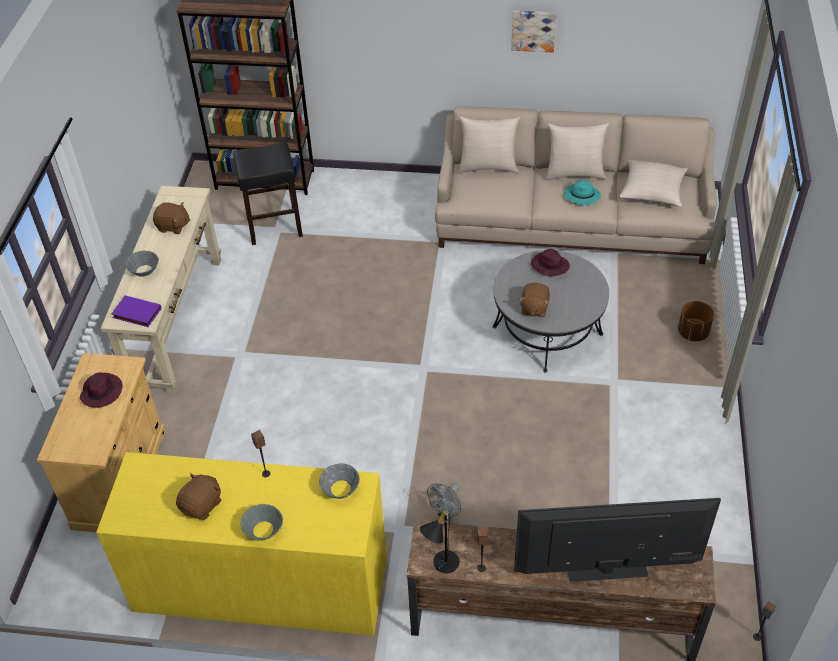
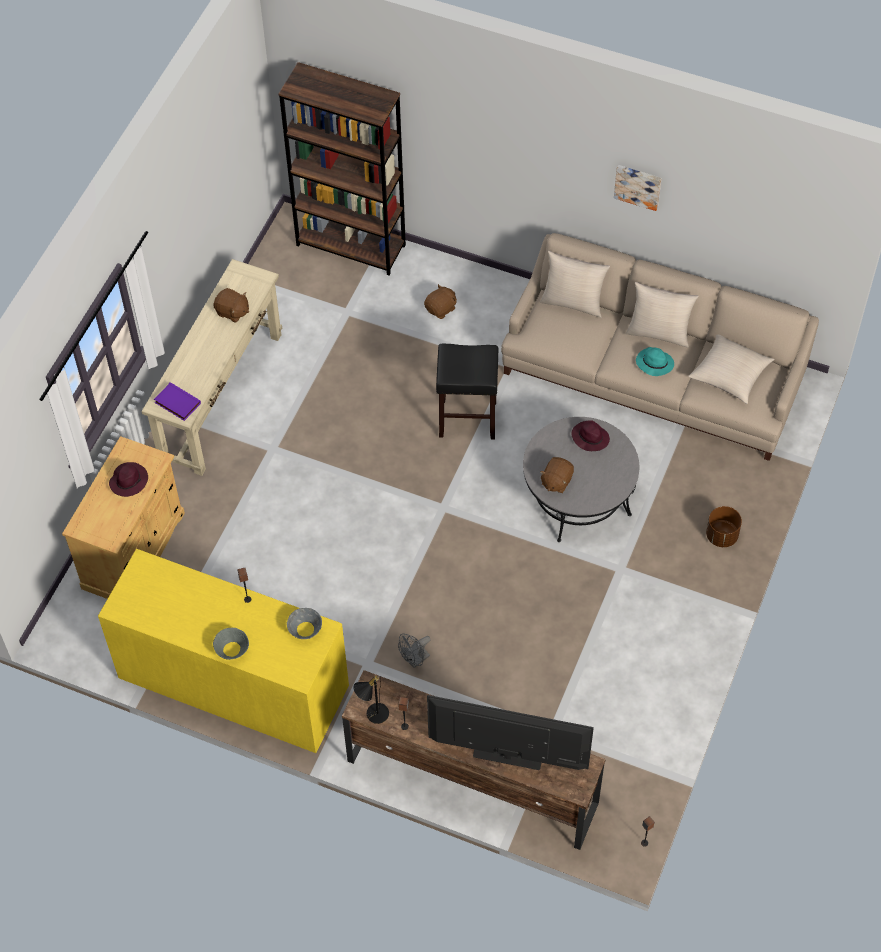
camera: 15 degrees right, 10 degrees up
grey bowl [125,251,159,277] -> none
brown plush toy [176,473,221,520] -> brown plush toy moved to [424,284,457,319]
black stool [233,142,303,245] -> black stool moved to [436,344,498,439]

